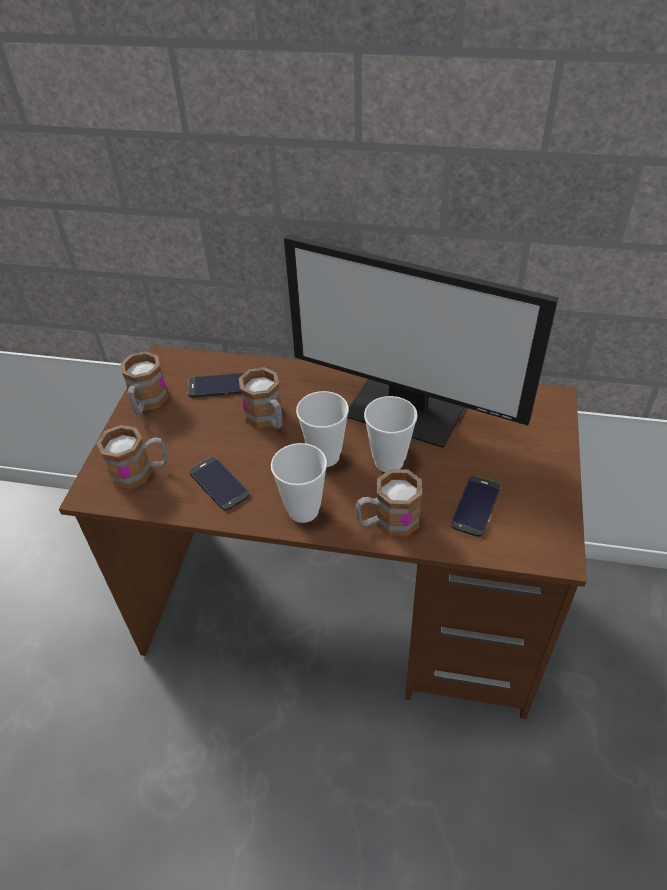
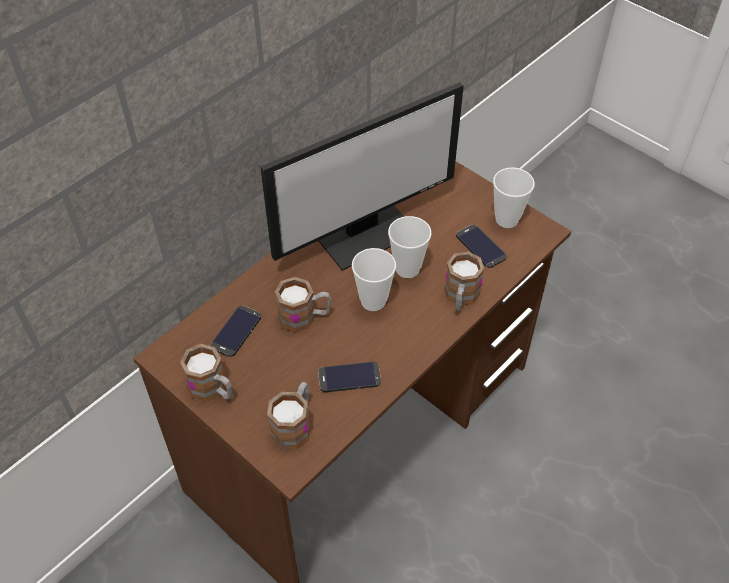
camera: 60 degrees left, 5 degrees up
cup [271,443,327,523] -> cup moved to [493,167,535,228]

